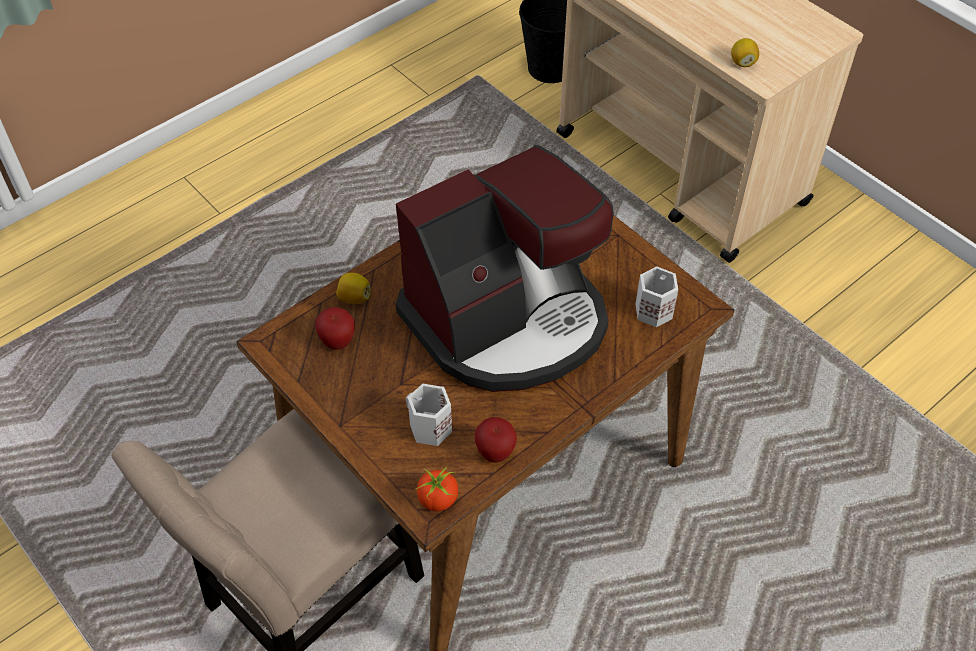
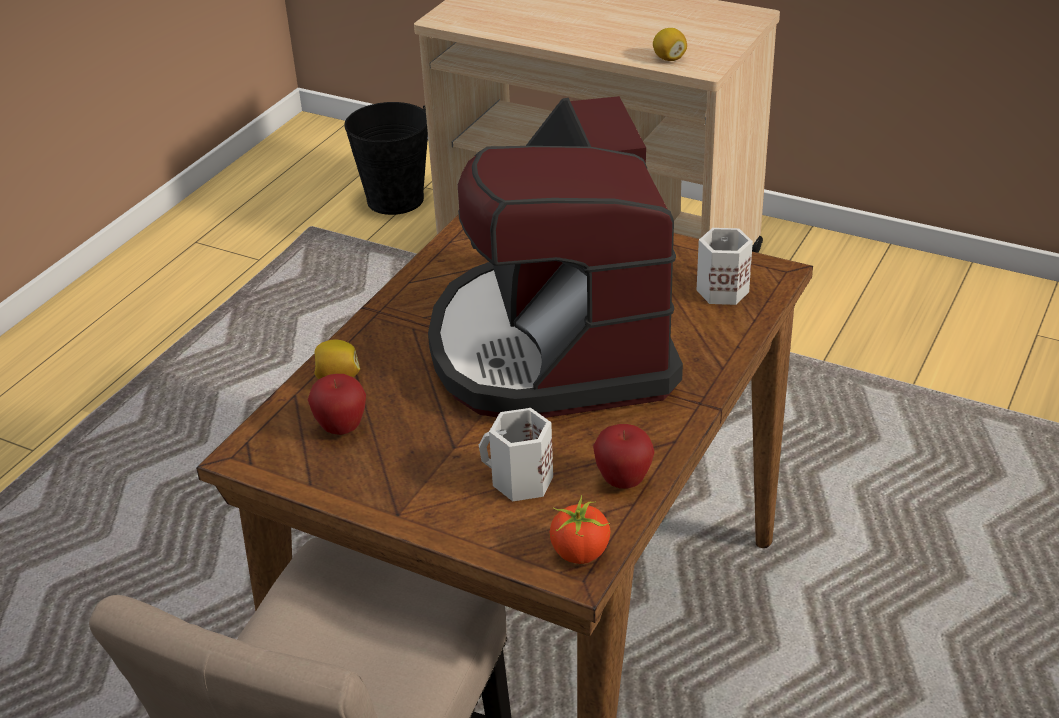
camera: 20 degrees left, 15 degrees down
coffee machine [396,145,614,392] -> coffee machine turned 135 degrees clockwise [428,96,683,418]

